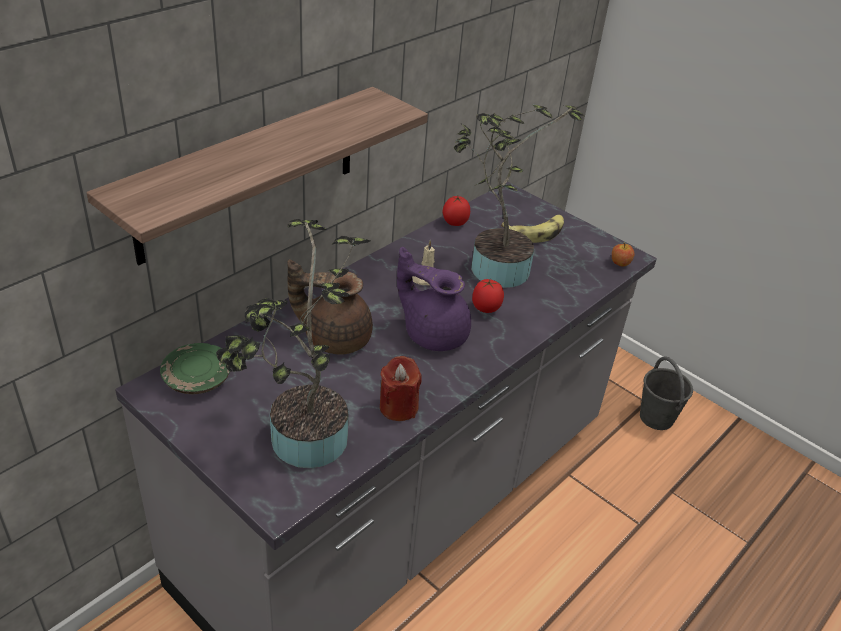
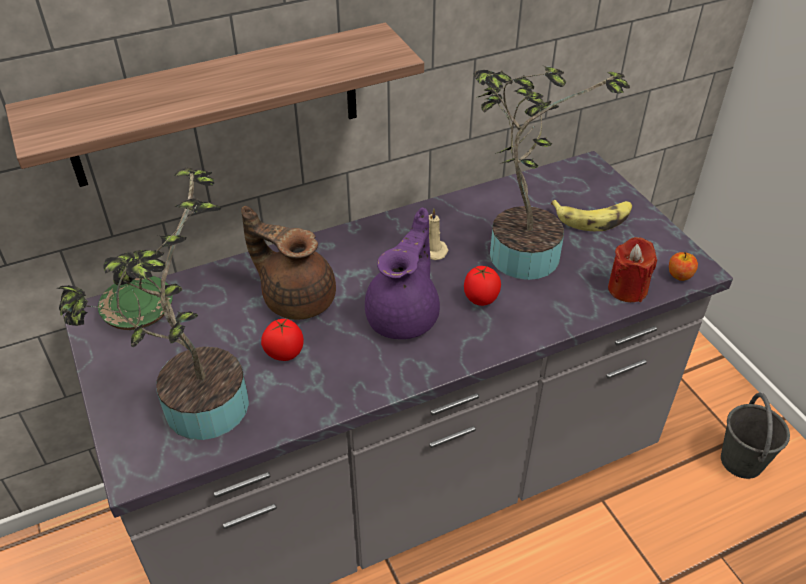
camera: 25 degrees right, 5 degrees up
red candle [380,356,422,421] -> red candle moved to [608,237,657,302]
purple teapot [397,247,471,351] -> purple teapot turned 60 degrees clockwise [365,207,440,339]
tomato [443,196,470,226] -> tomato moved to [261,319,304,361]

